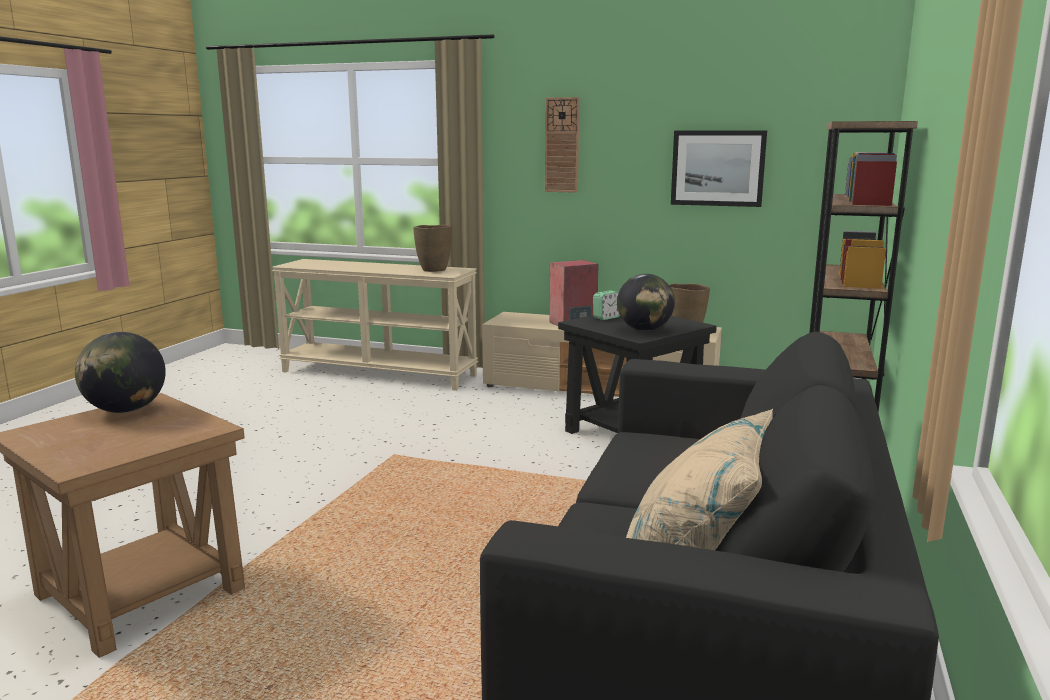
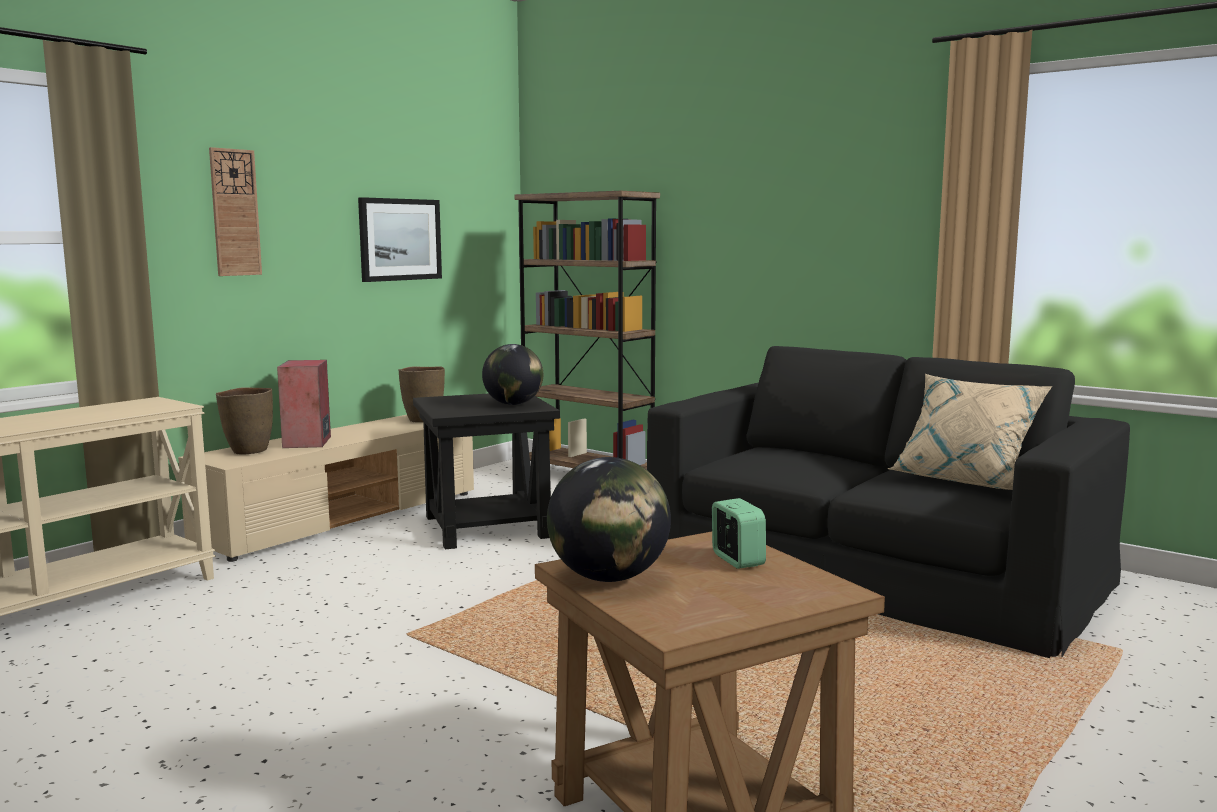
camera: 70 degrees left, 5 degrees down
brown vase [413,225,452,272] -> brown vase moved to [216,387,273,454]
alarm clock [593,290,620,320] -> alarm clock moved to [712,498,766,569]

